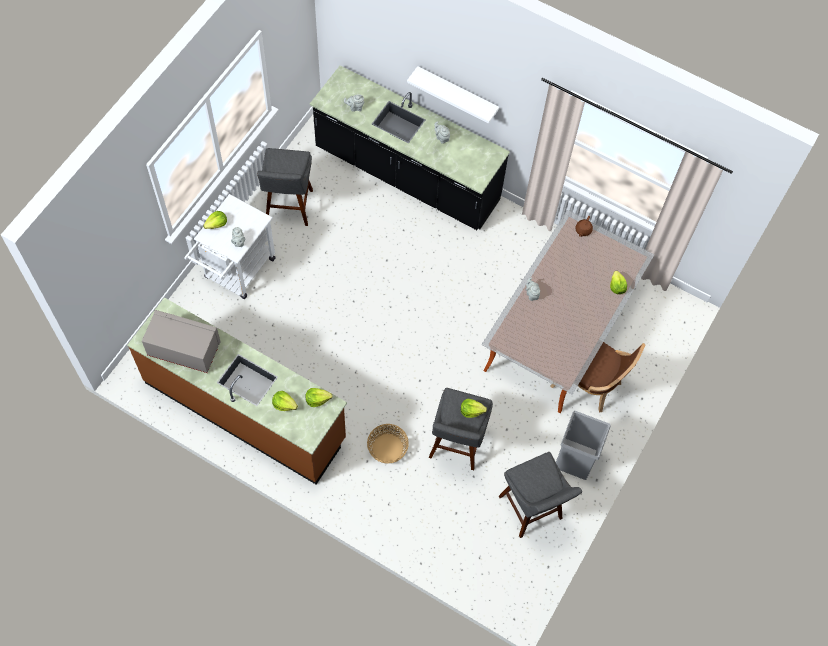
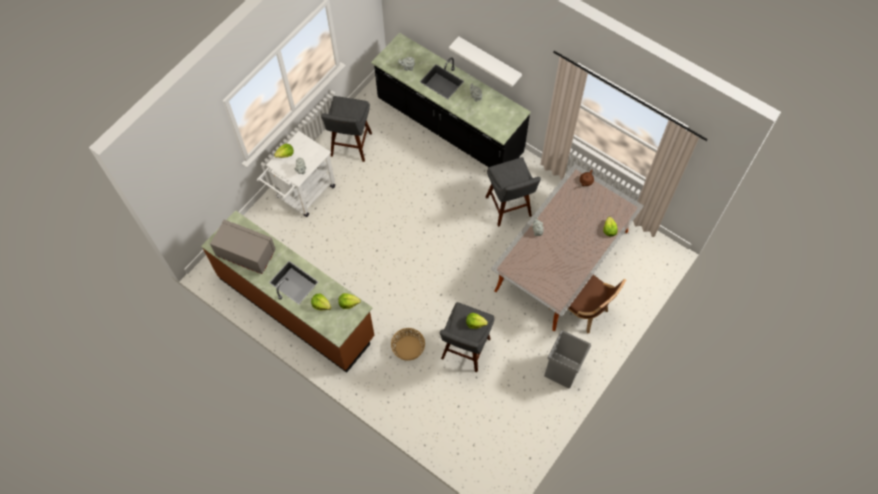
camera: 10 degrees right, 0 degrees up
grey stool [499,452,582,538] -> grey stool moved to [486,157,541,227]

